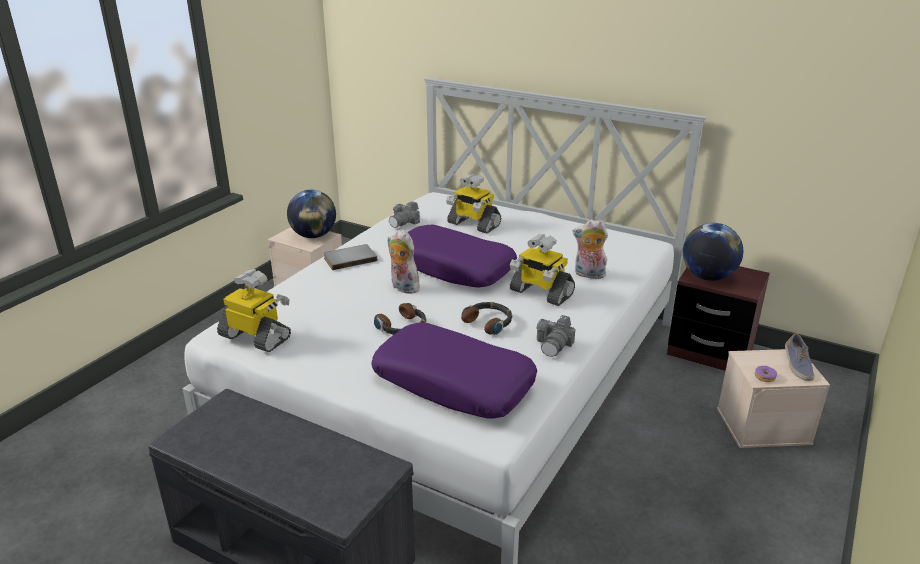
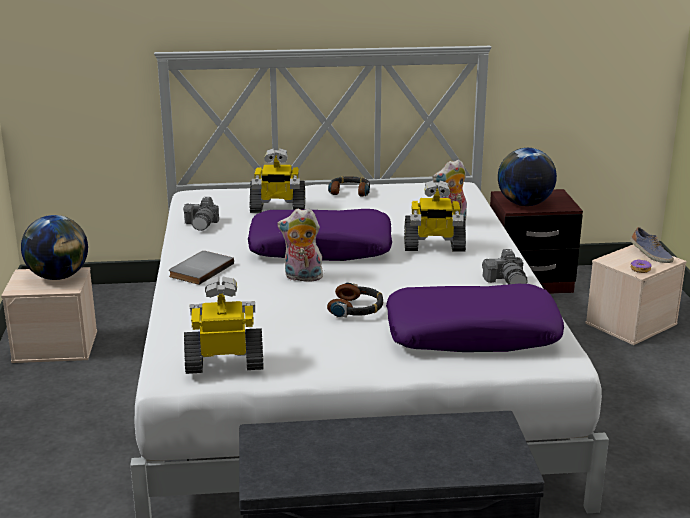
camera: 35 degrees left, 5 degrees down
headphones [461,302,512,335] -> headphones moved to [328,176,370,197]

